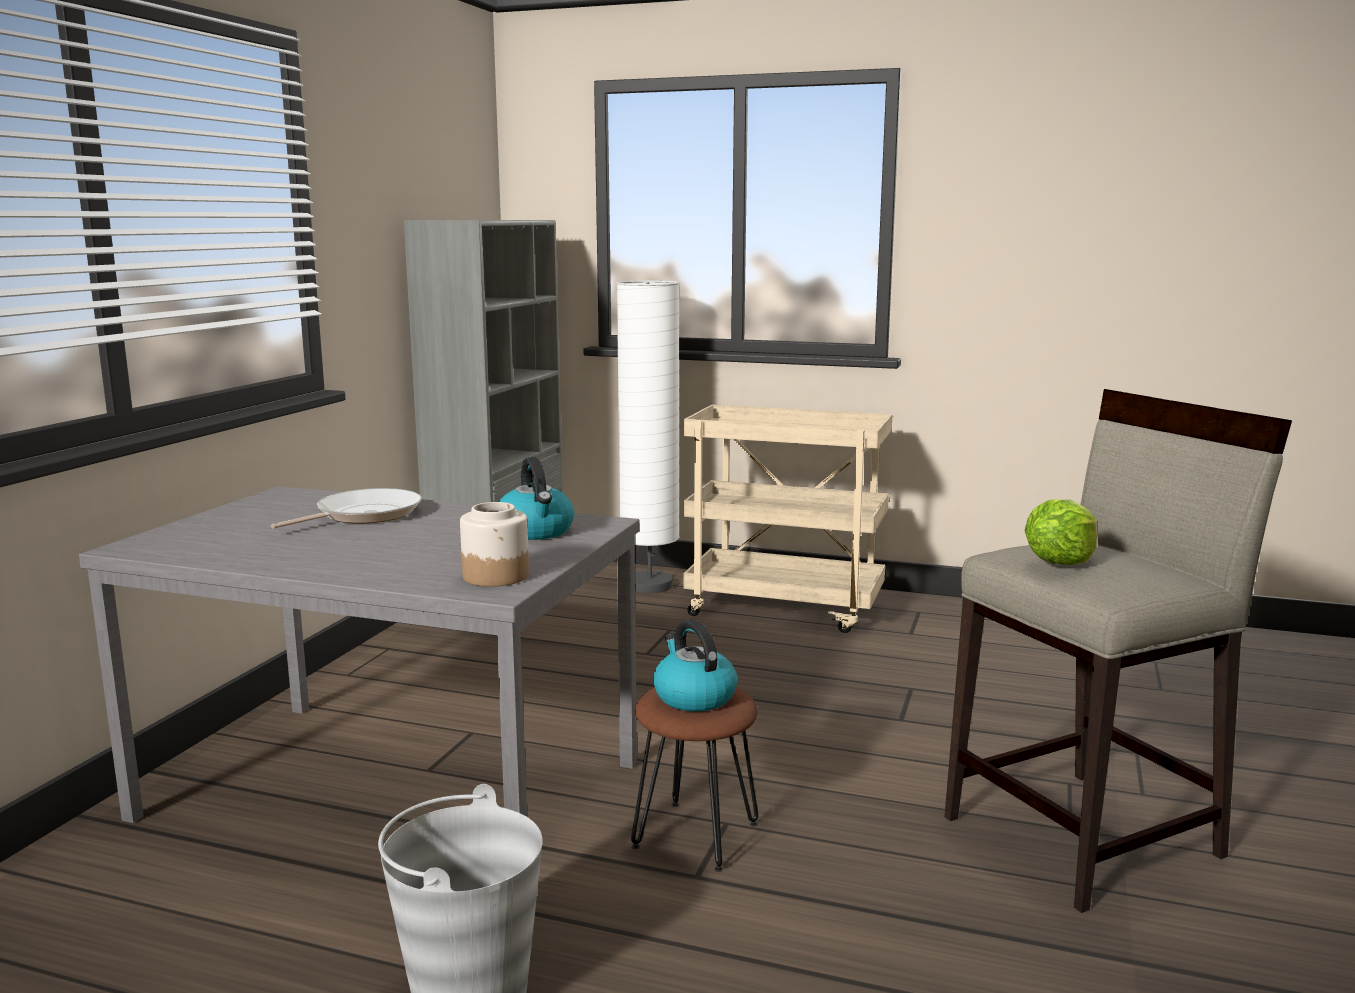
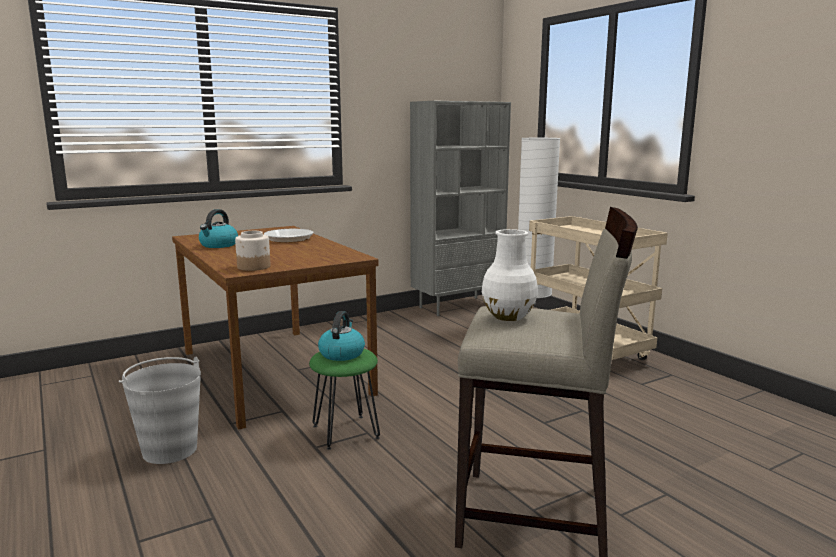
camera: 40 degrees right, 0 degrees up
grey dining table [79,486,640,823] -> brown dining table [172,226,379,429]
kettle [499,457,574,540] -> kettle moved to [199,209,238,248]
brown stool [631,687,758,872] -> green stool [309,349,380,450]
lettuce [1025,499,1097,565] -> white vase [482,229,538,321]

